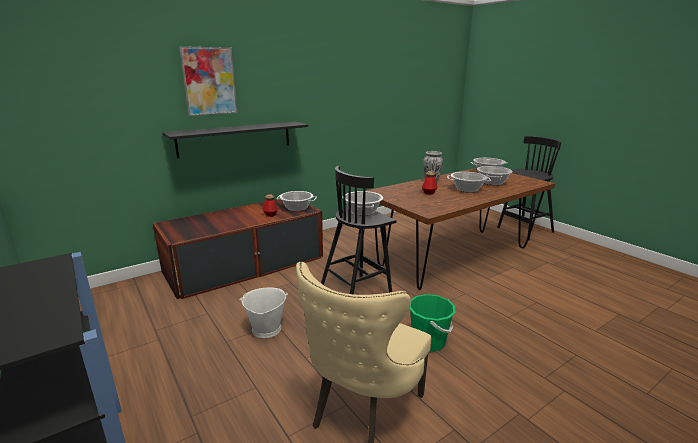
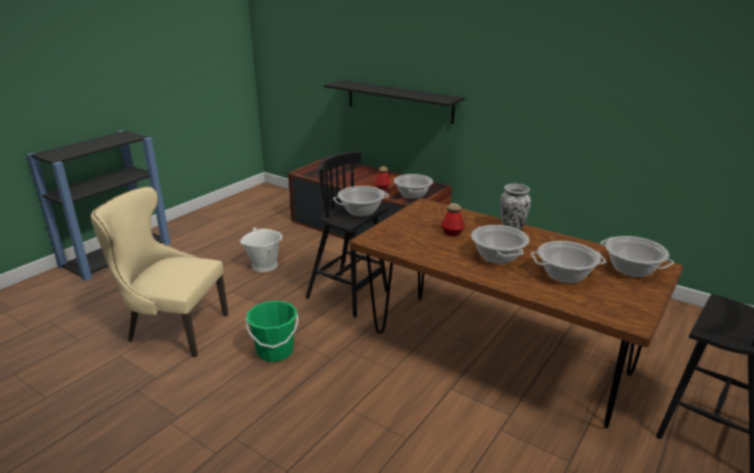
camera: 70 degrees right, 5 degrees up
picture [179,46,237,116] -> none

